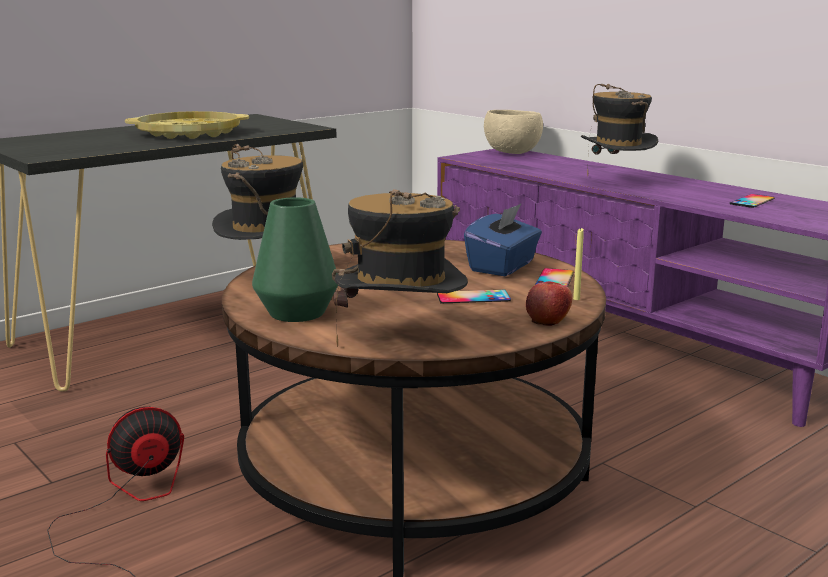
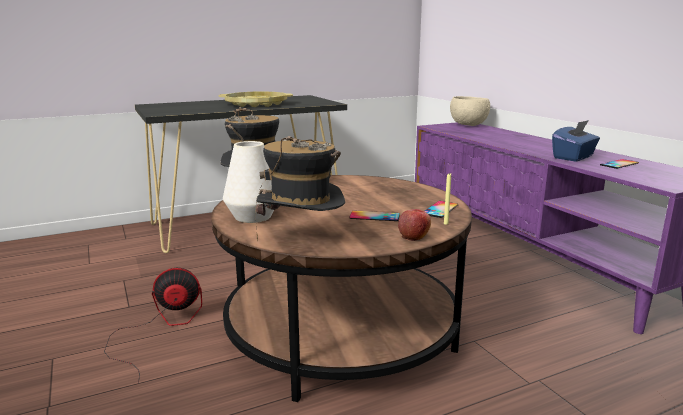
camera: 15 degrees right, 0 degrees up
green vase [252,197,338,322] -> white vase [223,141,274,223]
blue tissue box [464,204,542,276] -> blue tissue box moved to [552,120,600,161]
hat [581,84,658,176] -> none

